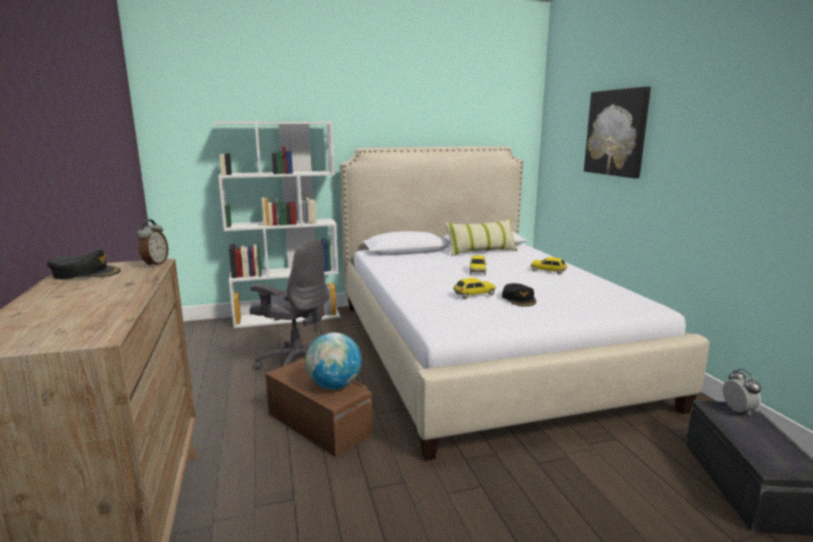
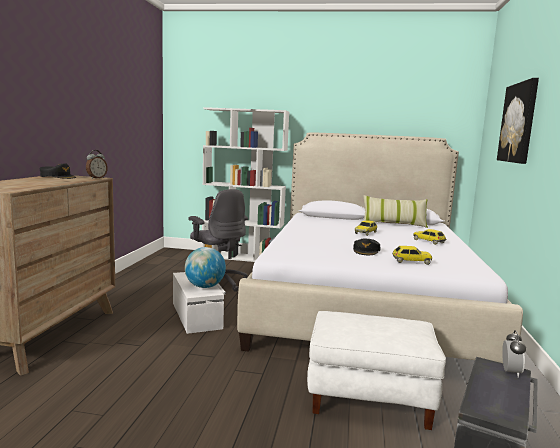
camera: 25 degrees right, 5 degrees down
brown storage box [265,359,373,457] -> white storage box [173,272,226,334]
toy car [453,278,496,299] -> toy car moved to [392,246,432,265]
none -> white ottoman [307,311,446,430]

